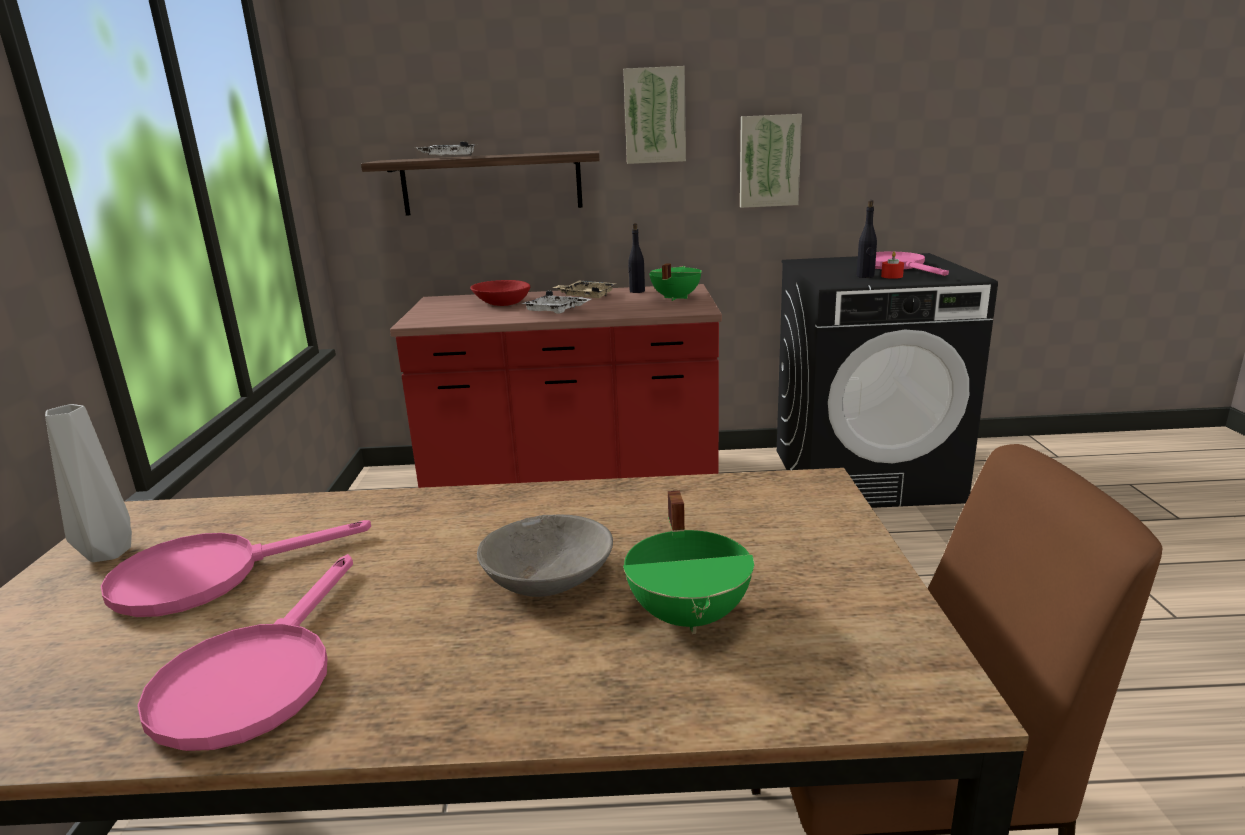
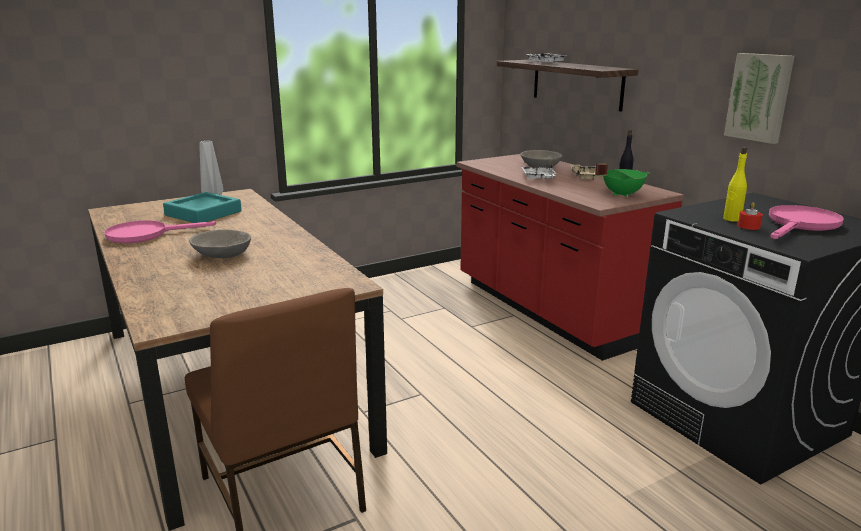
camera: 60 degrees right, 0 degrees up
pink frying pan [101,520,371,617] -> turquoise tray [163,192,242,223]
red bowl [470,280,530,306] -> grey bowl [520,150,562,168]
picture [623,66,686,164] -> none
green cooking pot [623,490,754,634] -> none
black bottle [857,200,877,278] -> yellow bottle [723,147,747,222]

